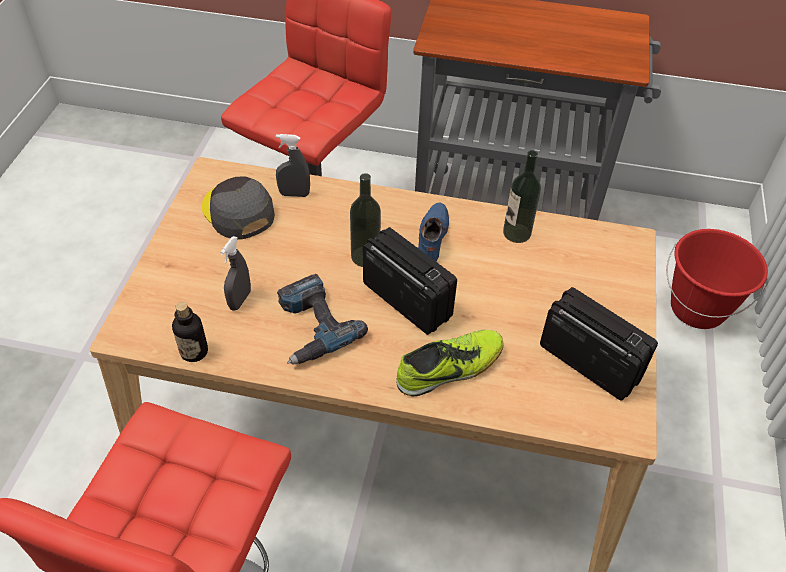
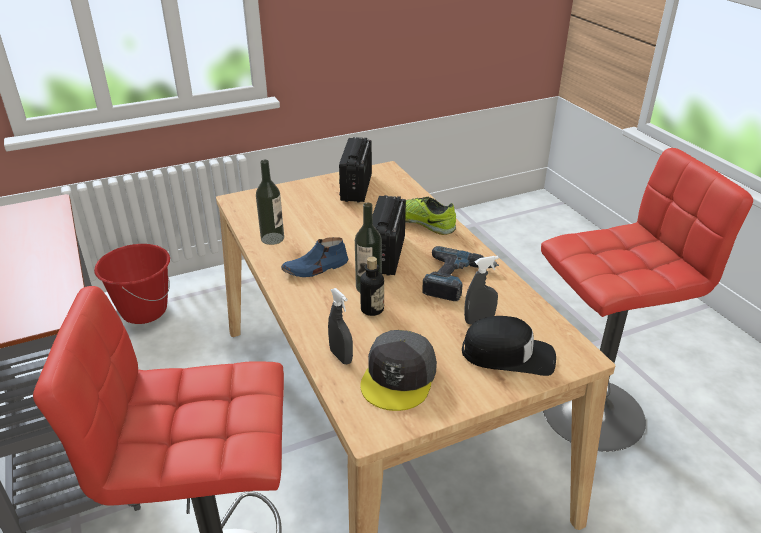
camera: 125 degrees left, 15 degrees down
bottle [172,301,208,362] -> bottle moved to [360,256,384,316]
none -> black cap [462,316,556,376]

